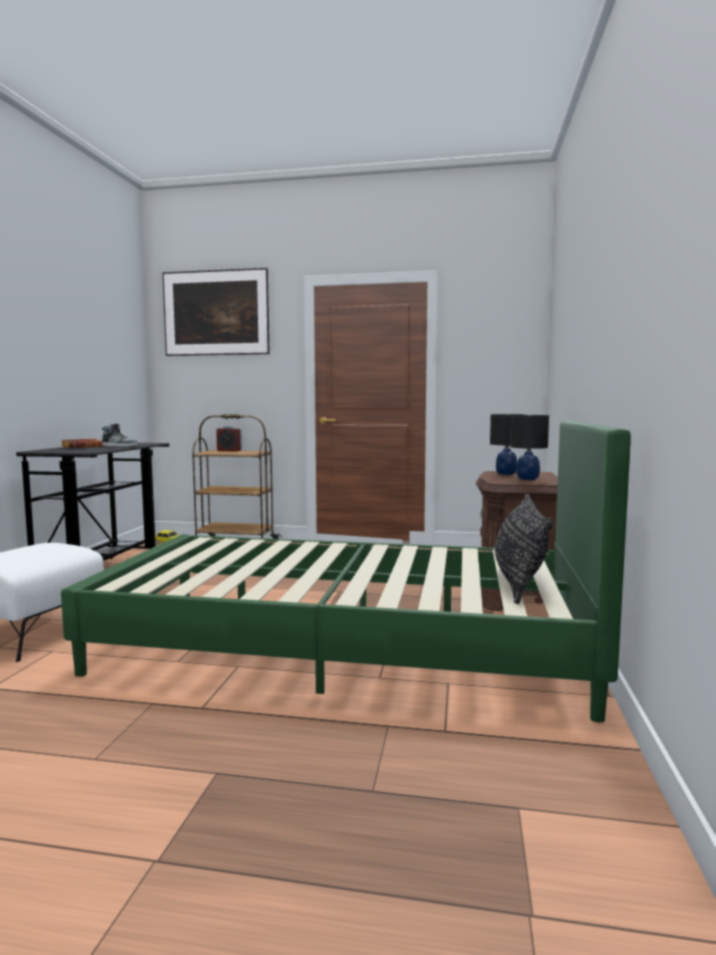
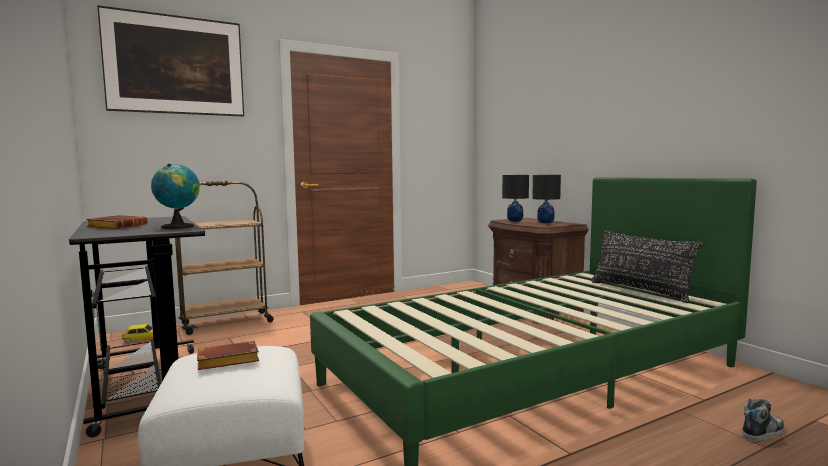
camera: 40 degrees left, 0 degrees up
shoe [102,424,138,447] -> shoe moved to [742,398,784,442]
alarm clock [216,426,242,452] -> none
none -> globe [151,163,200,229]
none -> brown book [197,341,259,370]

